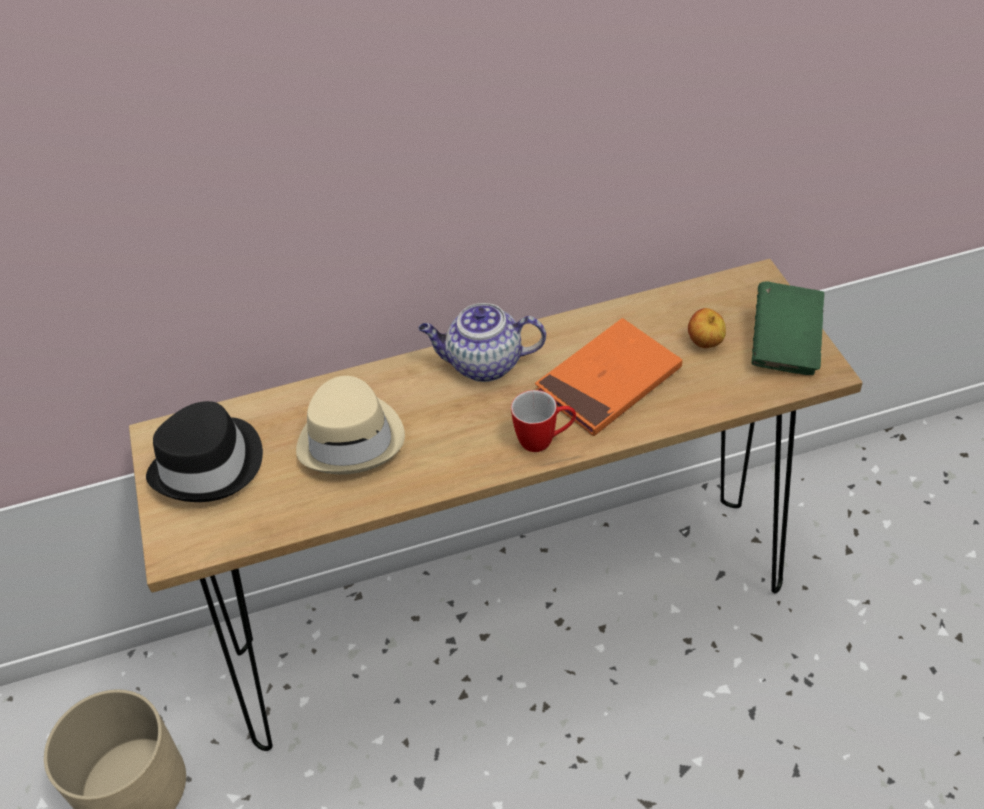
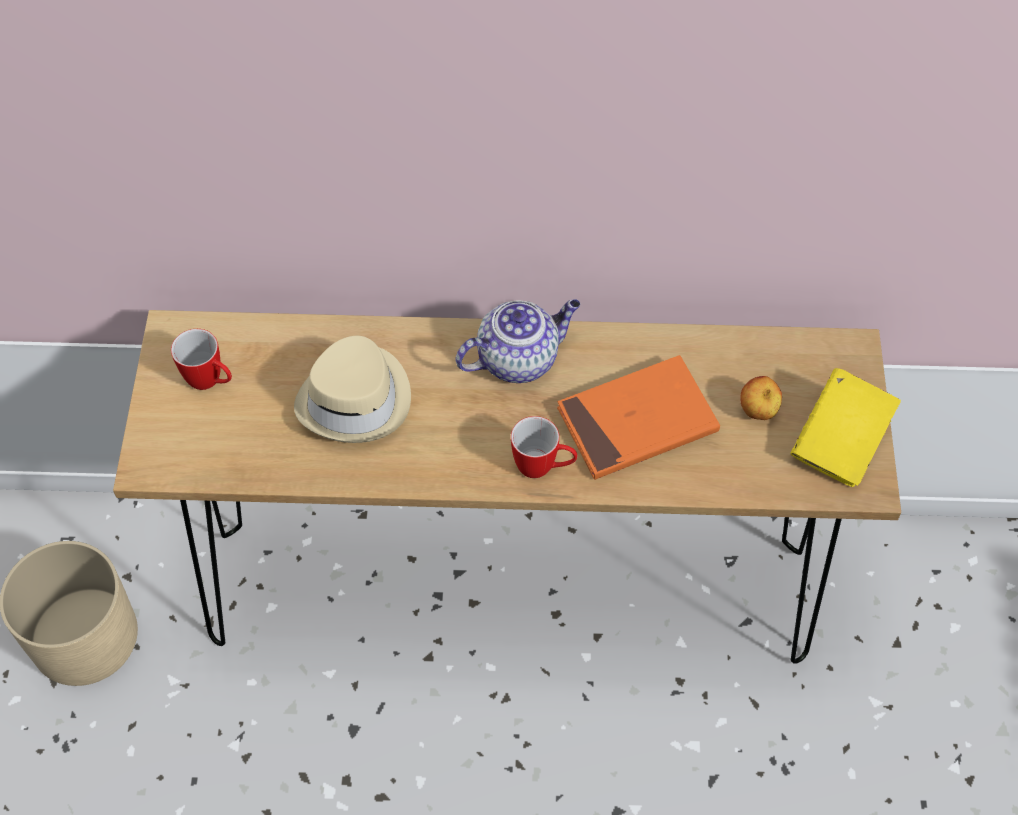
camera: 15 degrees right, 10 degrees up
black hat [146,401,263,502] -> mug [171,329,232,390]
teapot [418,303,546,382] -> teapot turned 135 degrees clockwise [455,299,580,383]
green book [751,282,824,375] -> yellow book [791,368,901,487]

